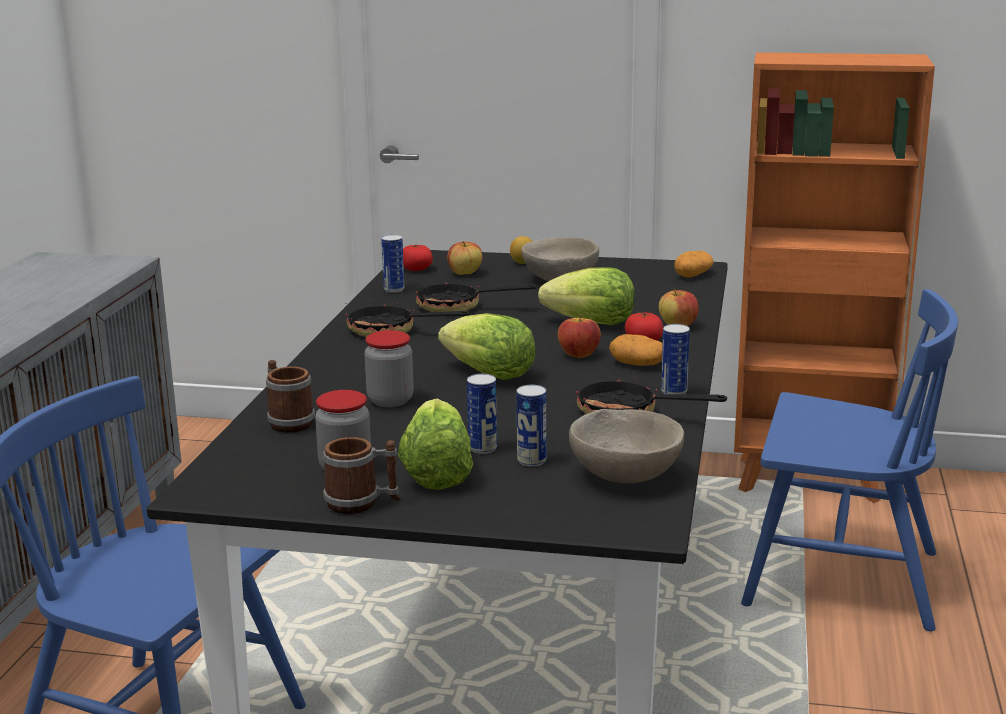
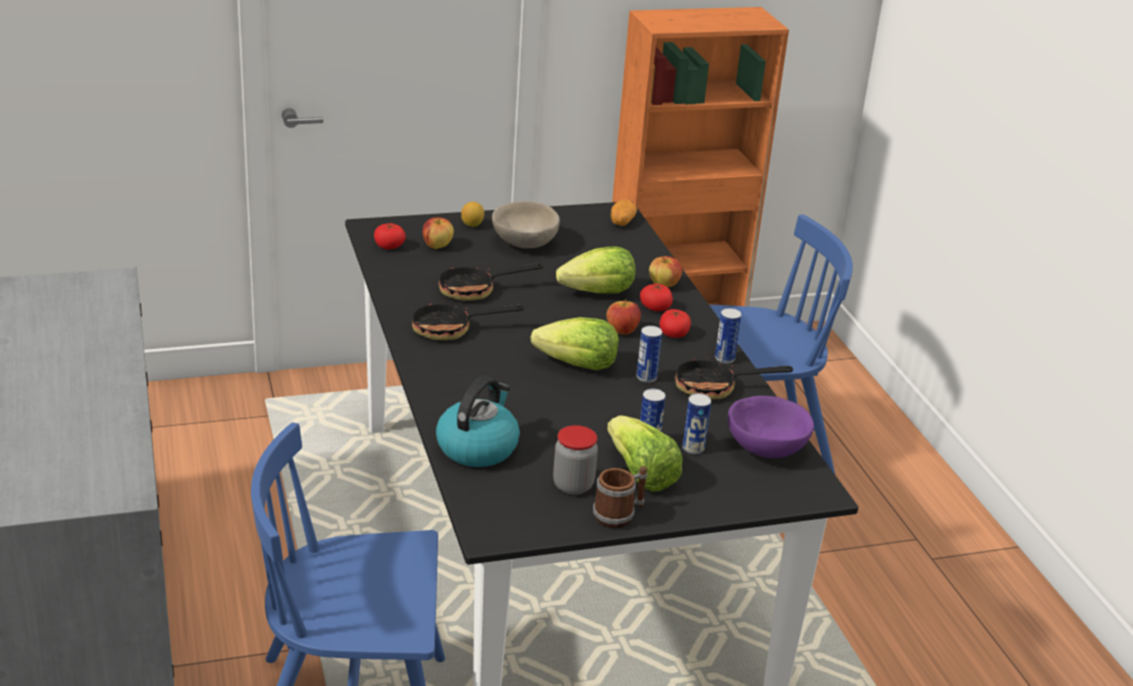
camera: 30 degrees left, 10 degrees up
mug [266,360,315,433] -> kettle [436,376,520,467]
jar [364,330,414,407] -> none
can [381,234,404,293] -> can moved to [636,326,662,383]
beige bowl [569,409,684,483] -> purple bowl [728,396,814,458]
potato [609,334,663,366] -> tomato [660,309,691,338]

